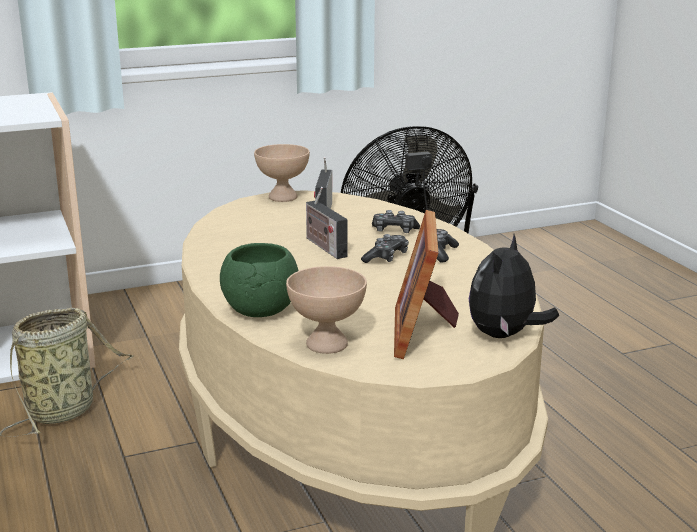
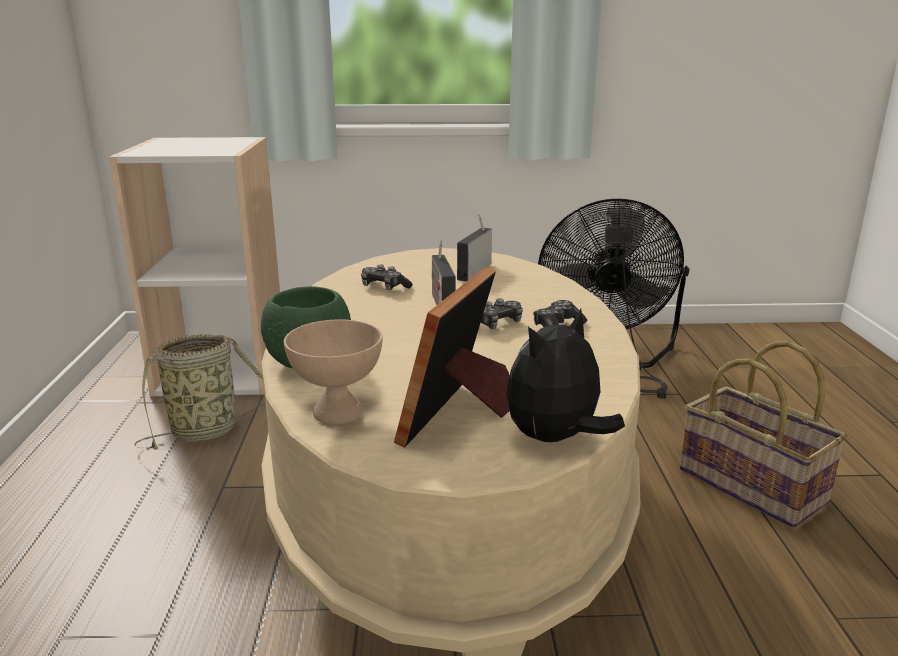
camera: 20 degrees right, 0 degrees up
beige bowl [254,144,310,202] -> none
game controller [372,210,420,233] -> game controller moved to [361,264,413,290]
none -> basket [680,341,848,528]

